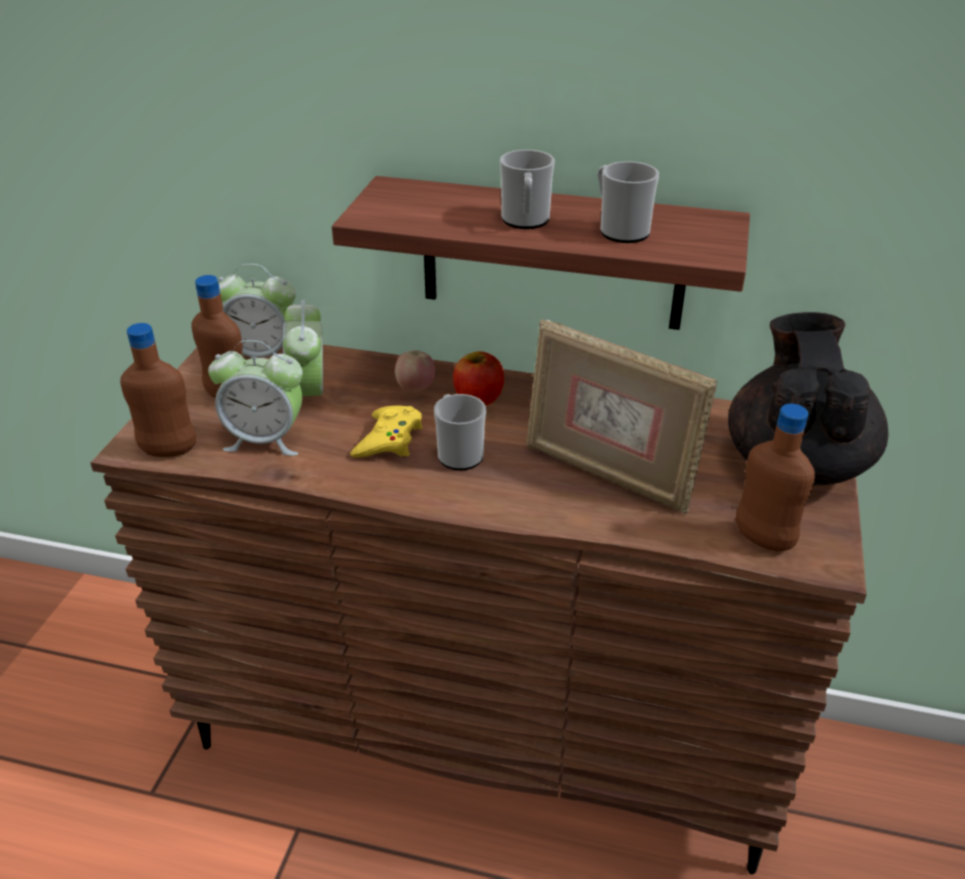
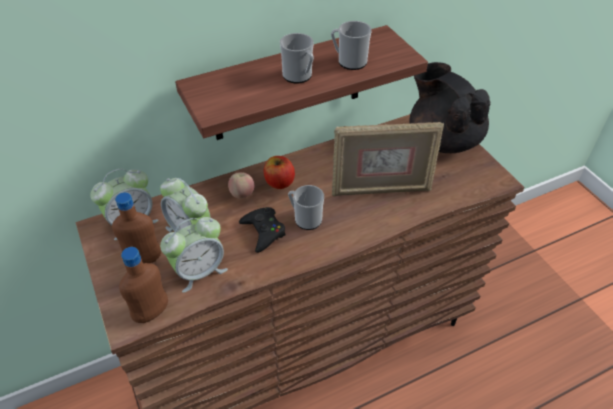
camera: 40 degrees left, 10 degrees up
yellow game controller [350,406,422,457] -> black game controller [239,207,286,253]
brown bottle [736,404,815,552] -> none

